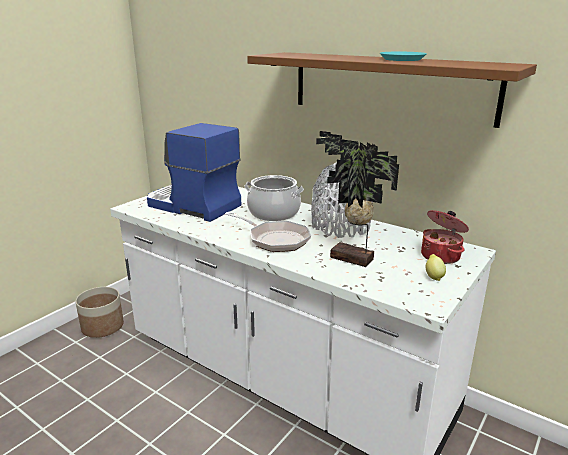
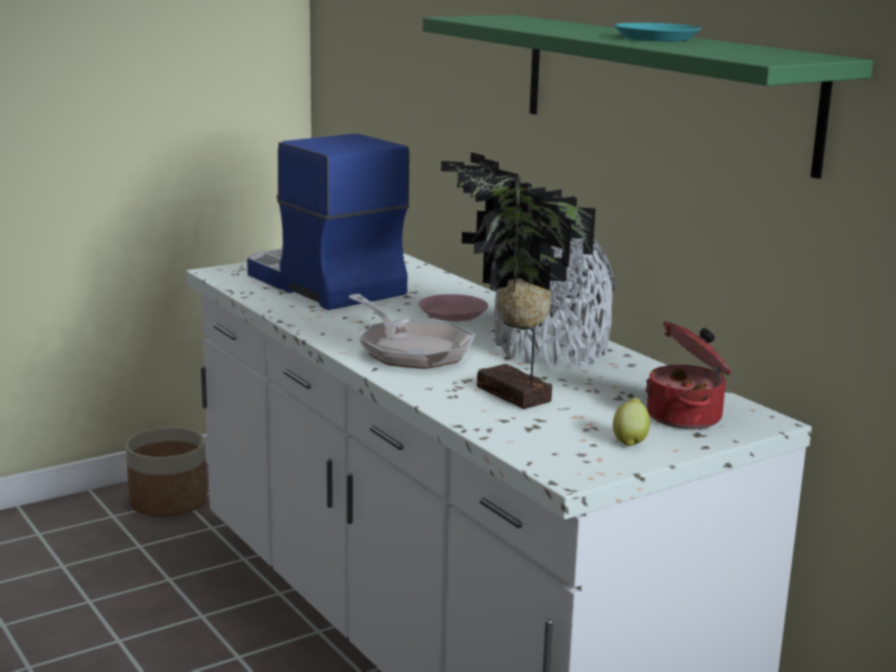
camera: 20 degrees right, 5 degrees down
cooking pot [244,175,304,221] -> pink plate [418,294,488,321]
brown shelf [247,52,537,128] -> green shelf [423,15,873,179]

